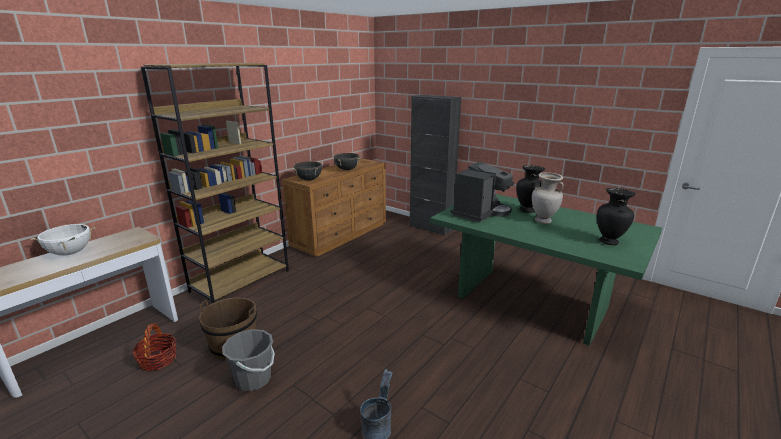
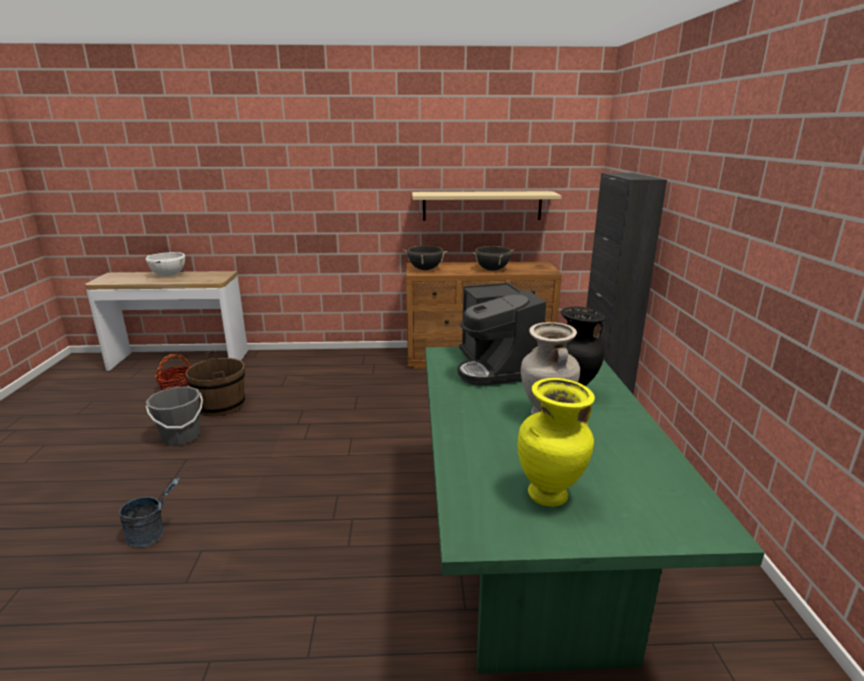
camera: 50 degrees right, 0 degrees up
brown bookcase [141,63,289,303] -> none
coffee machine [450,162,514,223] -> coffee machine turned 75 degrees clockwise [458,283,546,386]
black vase [597,188,636,245] -> yellow vase [518,378,595,507]
none -> beige shelf [412,191,562,221]

